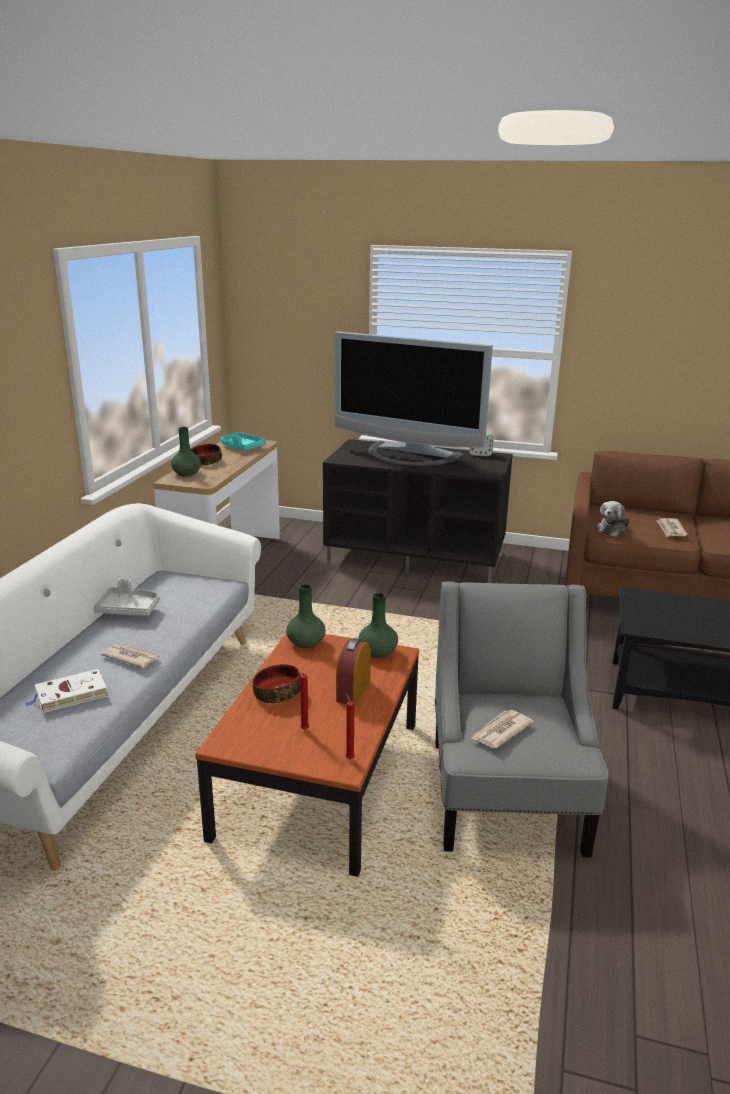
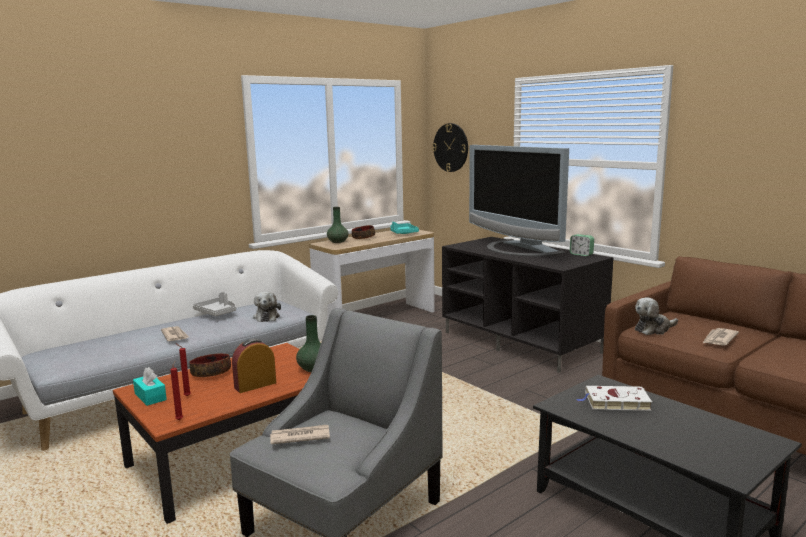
camera: 35 degrees right, 10 degrees down
white book [24,669,108,713] -> white book moved to [577,386,652,411]
green vase [286,584,326,649] -> none
none -> turquoise tissue box [133,367,167,406]
none -> plush toy [253,291,281,322]
none -> wall clock [432,123,468,172]

